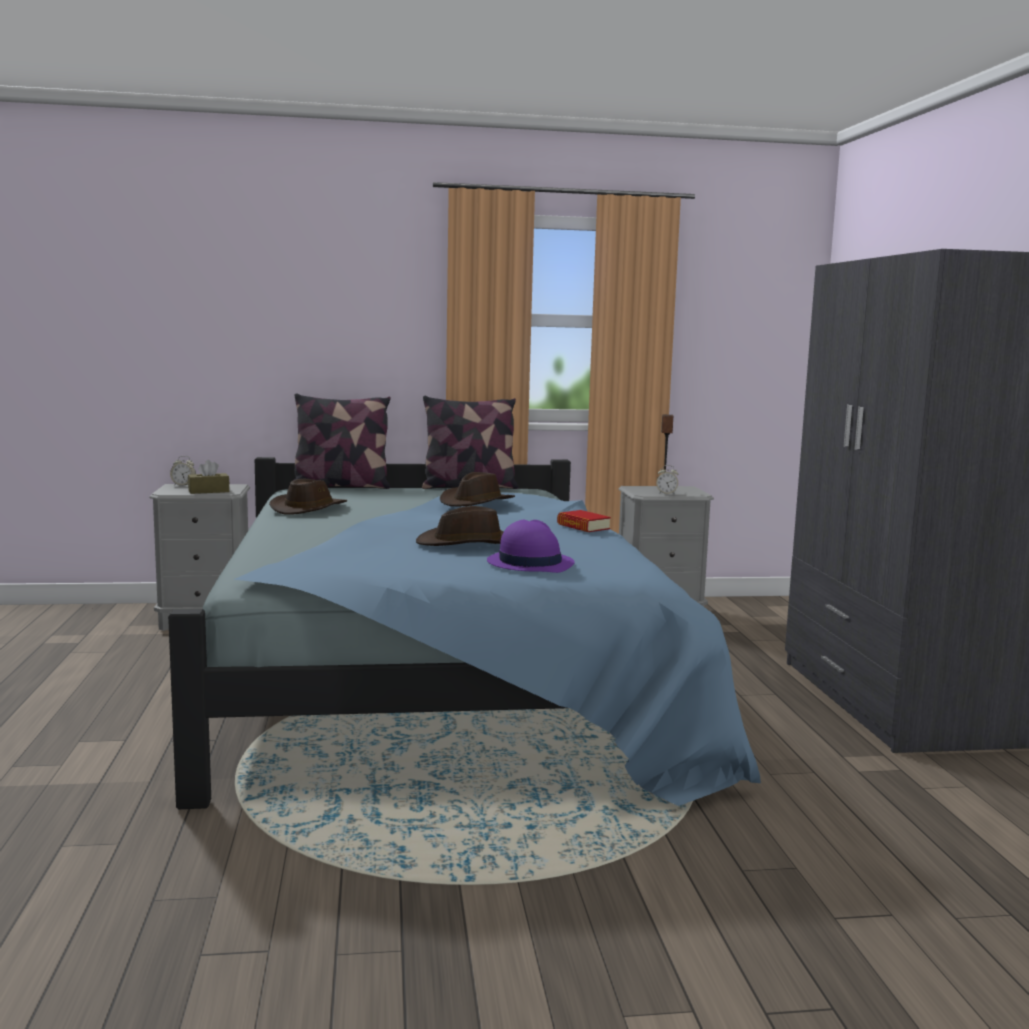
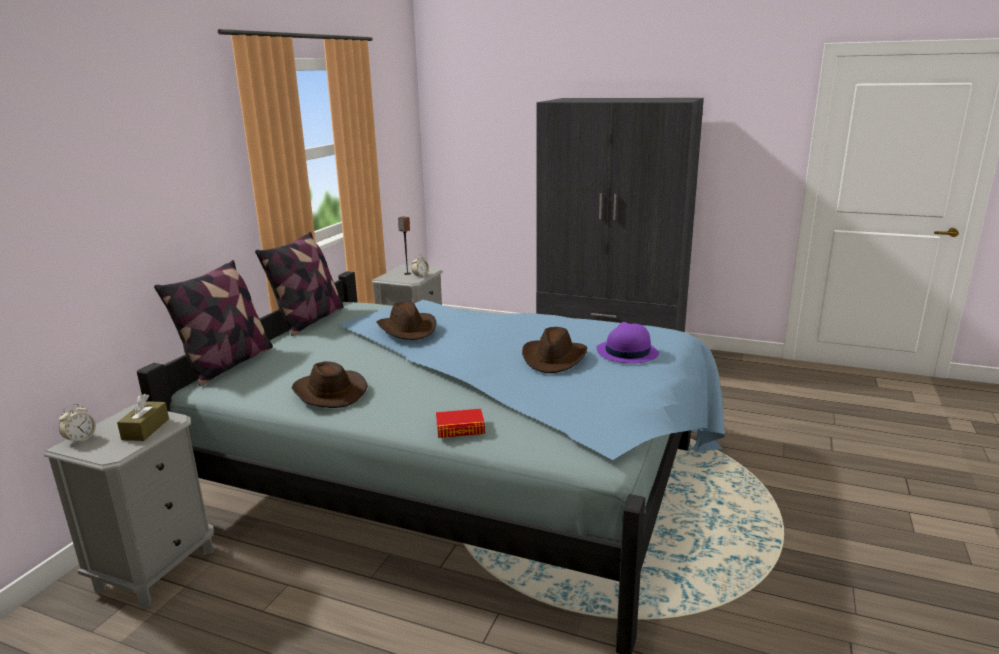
camera: 60 degrees left, 10 degrees up
book [557,510,611,532] -> book moved to [436,409,485,438]

